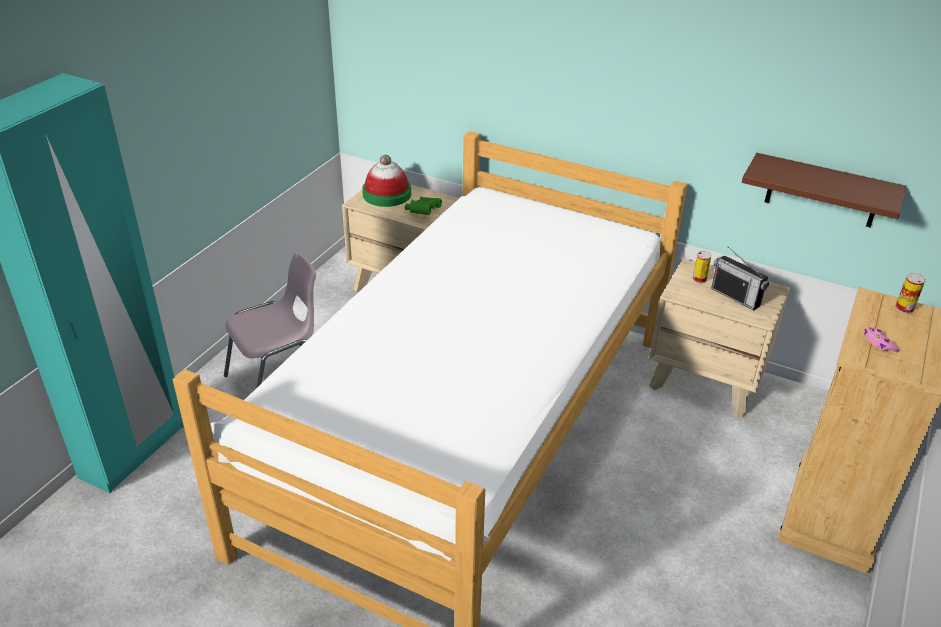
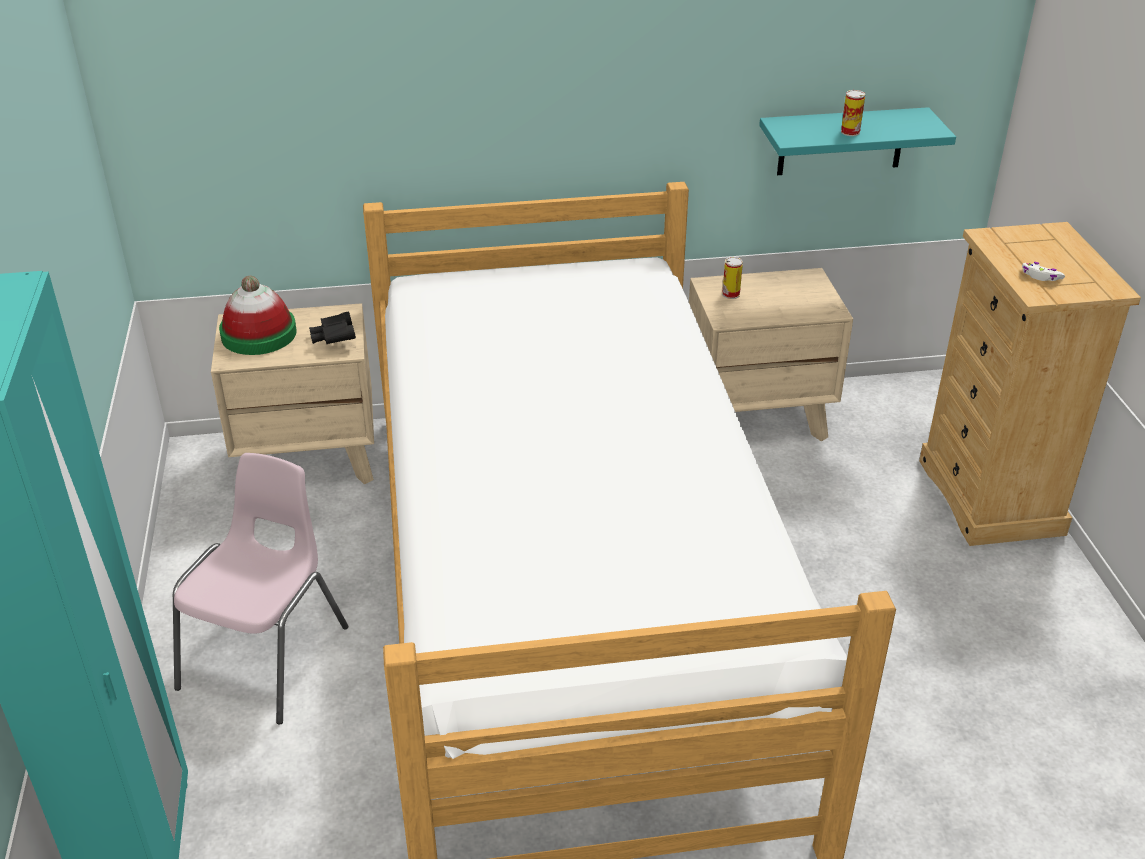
camera: 35 degrees left, 0 degrees up
green binoculars [405,197,442,215] -> black binoculars [309,312,356,344]
radio [711,247,769,311] -> none
brown shelf [742,153,907,227] -> turquoise shelf [759,107,956,175]
pink game controller [864,327,900,352] -> white game controller [1022,262,1065,281]
can [895,273,926,314] -> can moved to [841,90,865,136]

